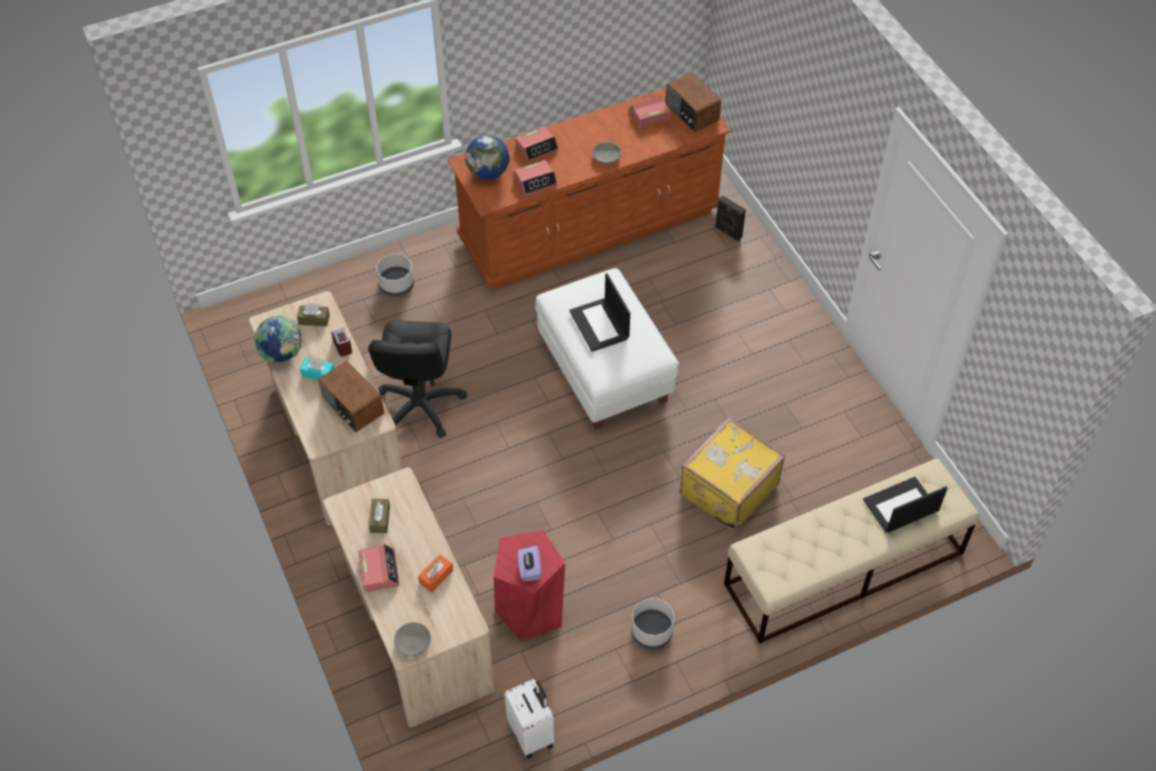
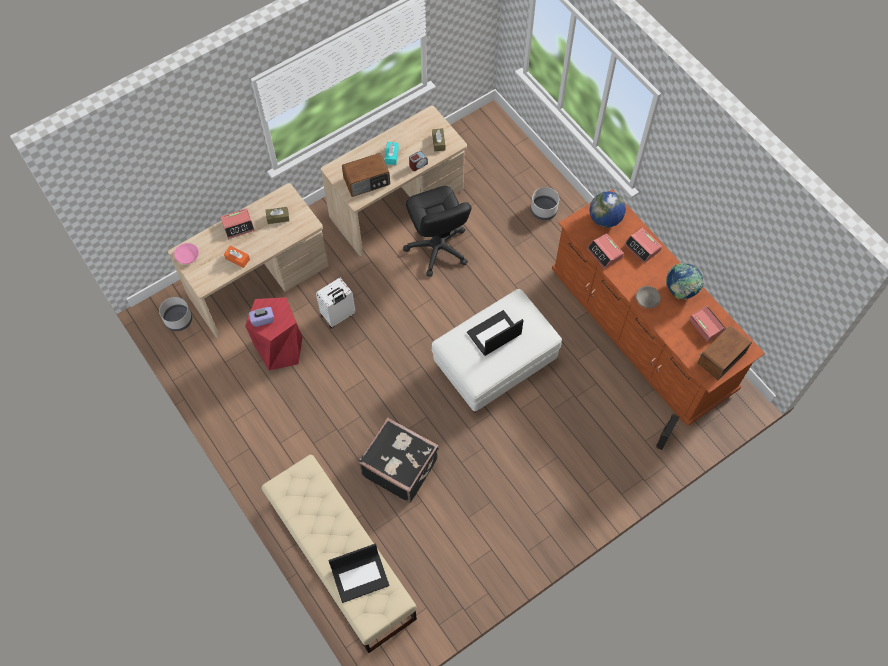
camera: 80 degrees right, 10 degrees up
globe [254,315,302,362] -> globe moved to [666,263,704,300]
radio [318,361,384,432] -> radio turned 150 degrees counterclockwise [342,153,390,197]
black office chair [368,320,467,438] -> black office chair turned 105 degrees counterclockwise [403,186,472,277]
grey bowl [394,622,431,657] -> pink bowl [174,243,199,264]
white suitcase [504,679,554,759] -> white suitcase moved to [316,278,356,329]
grey planter [631,598,674,649] -> grey planter moved to [159,297,192,331]
yellow suitcase [680,417,785,531] -> black suitcase [358,418,439,503]
laptop [863,477,948,533] -> laptop turned 105 degrees clockwise [328,543,389,603]

